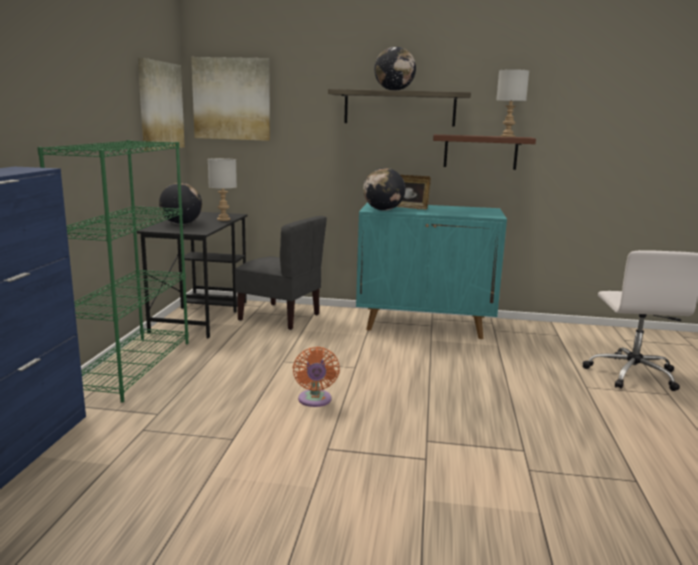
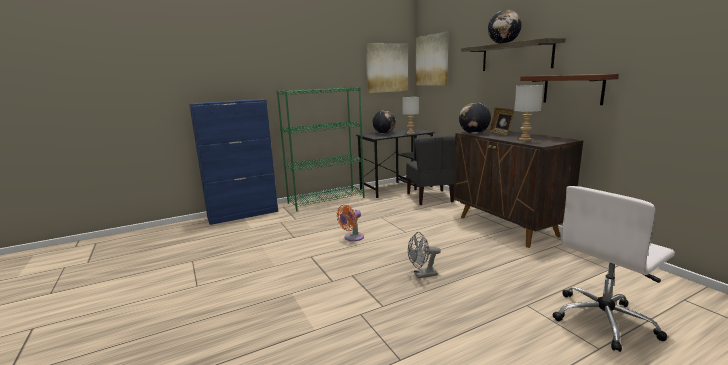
camera: 55 degrees right, 0 degrees up
turquoise cabinet [356,202,507,339] -> brown cabinet [453,128,583,248]
grey table lamp [496,69,529,137] -> grey table lamp moved to [514,85,543,141]
none -> grey fan [408,232,441,279]

